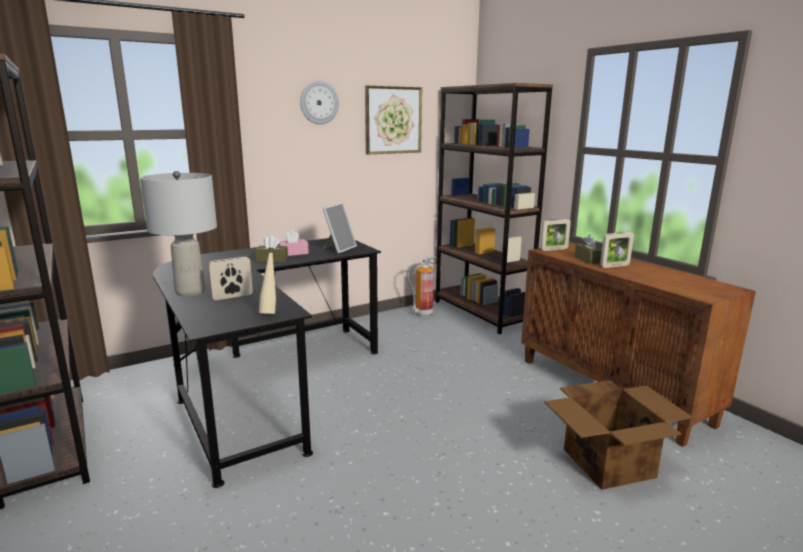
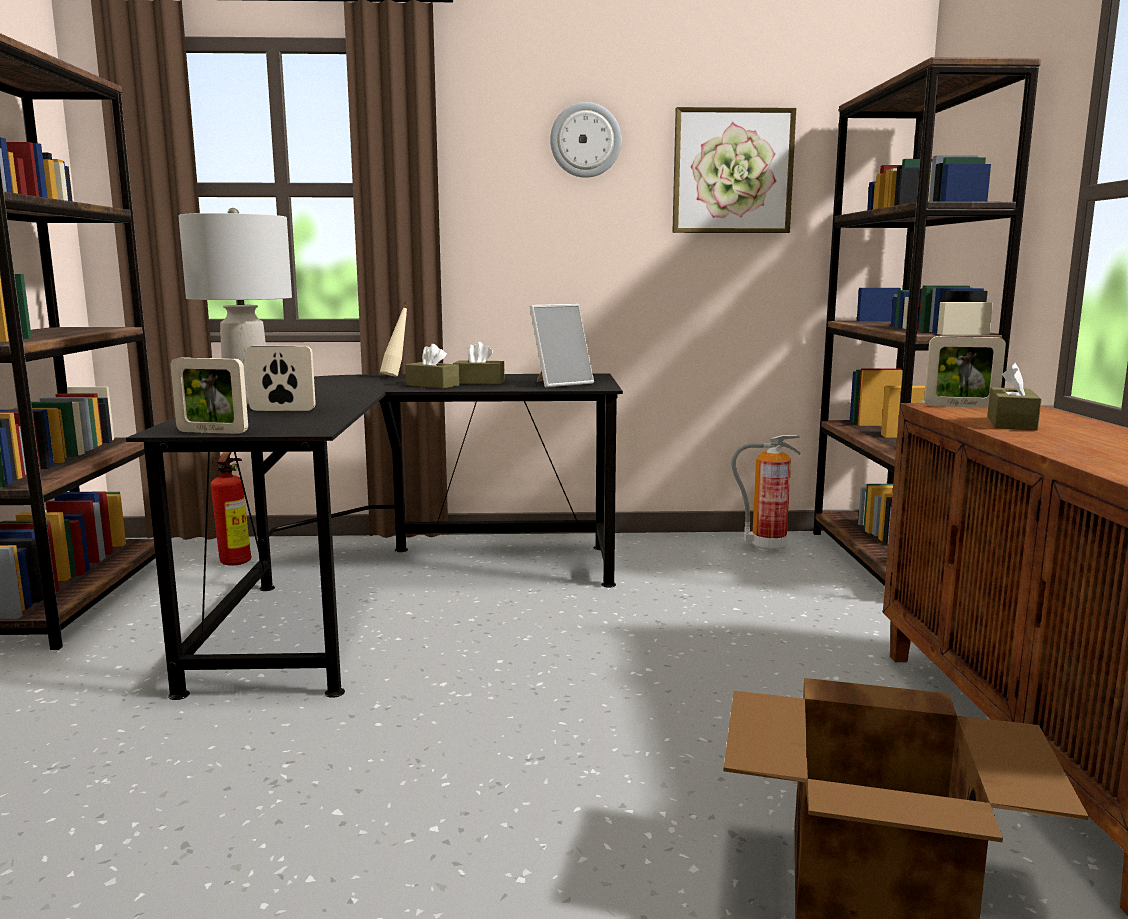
camera: 30 degrees right, 5 degrees down
beige bottle [259,248,276,314] -> beige bottle moved to [380,302,409,377]
pink tissue box [278,230,309,256] -> brown tissue box [453,342,505,385]
picture frame [600,232,634,268] -> picture frame moved to [171,357,248,434]
none -> fire extinguisher [210,452,251,566]

